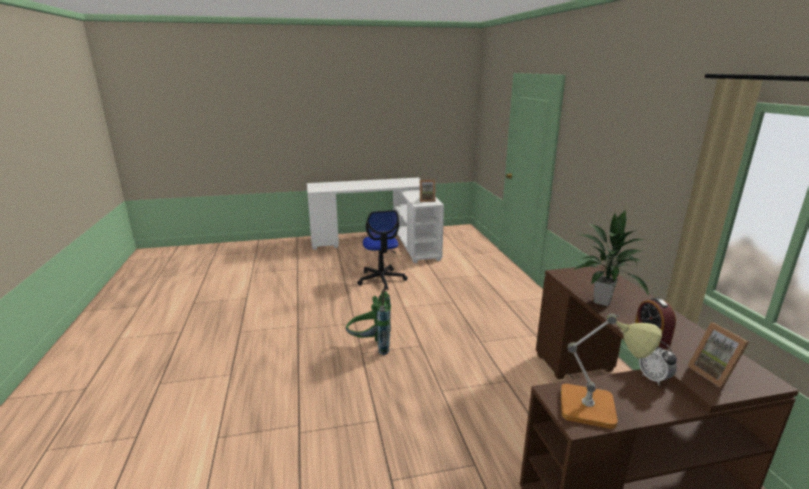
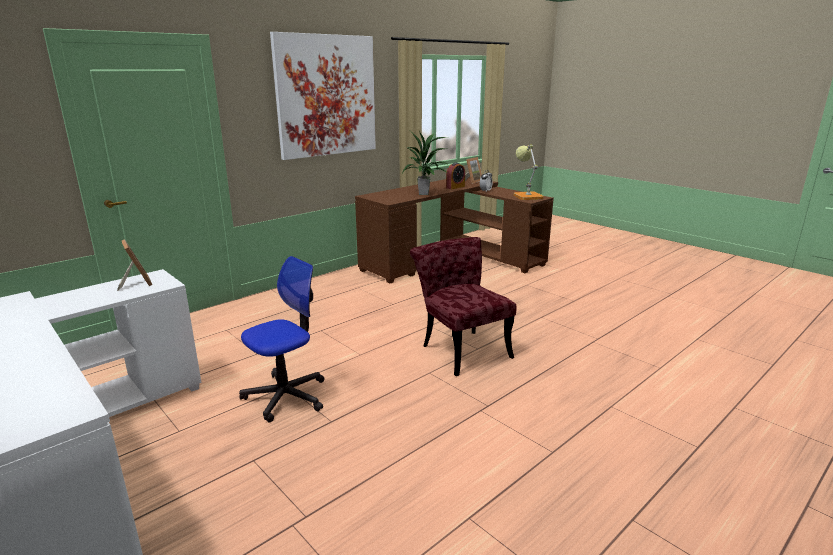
camera: 120 degrees left, 0 degrees up
green backpack [346,289,391,355] -> red chair [410,237,517,376]
none -> picture [270,32,376,160]

